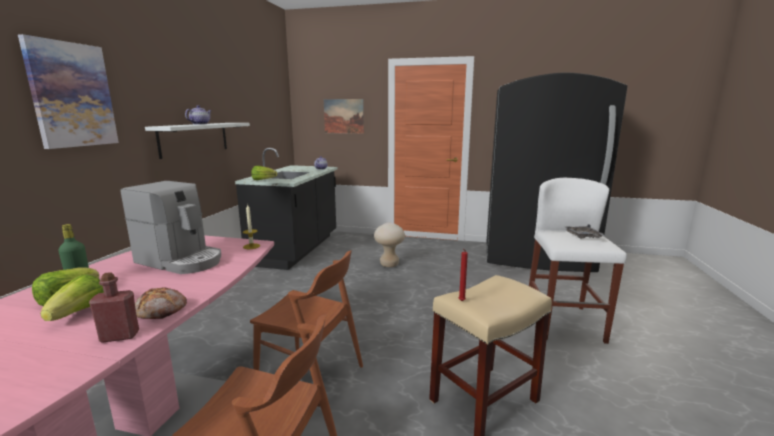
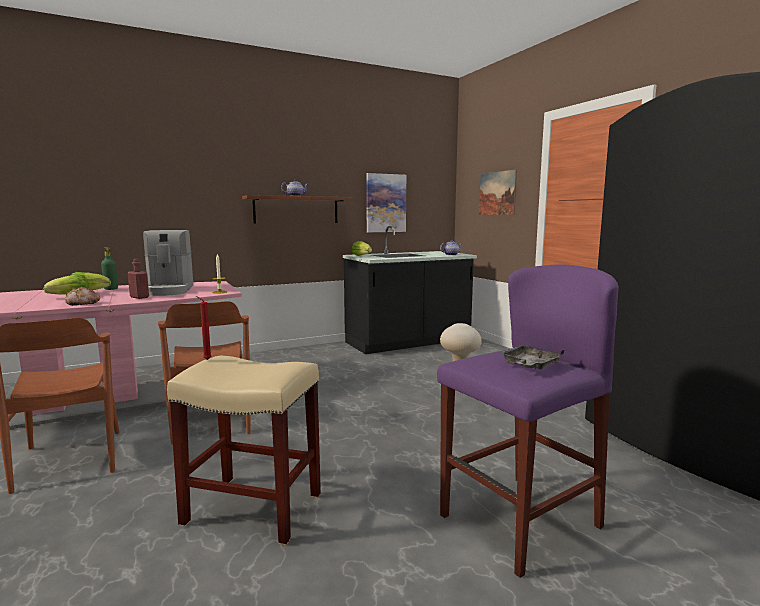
camera: 50 degrees right, 5 degrees down
picture [18,34,119,149] -> picture moved to [366,173,406,232]
red bottle [89,272,139,343] -> red bottle moved to [128,259,149,299]
white shelf [145,123,250,159] -> brown shelf [242,195,354,223]
white stool [529,178,627,344] -> purple stool [437,265,618,578]

